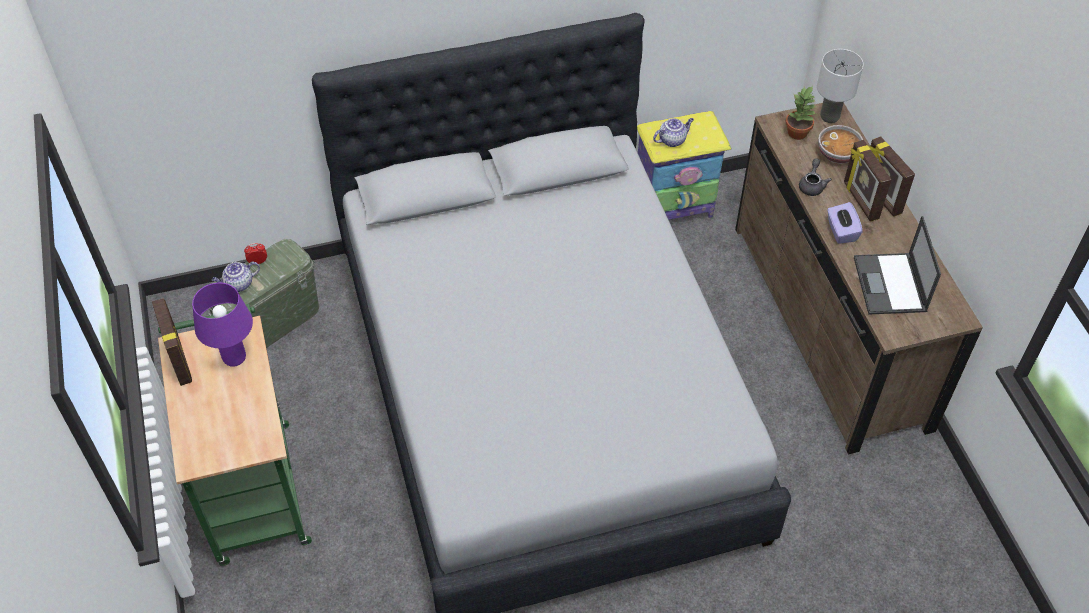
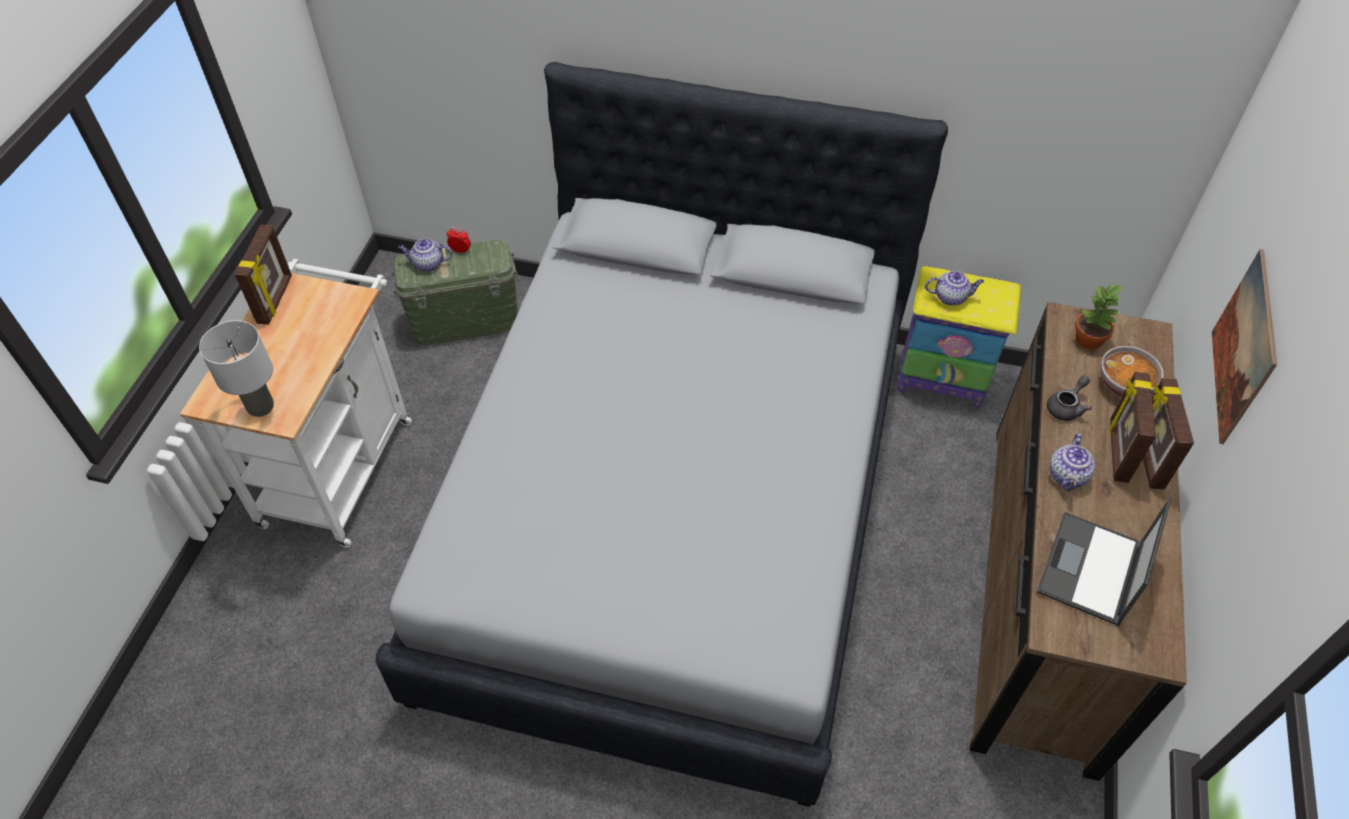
camera: 30 degrees right, 0 degrees up
green cart [158,304,312,566] -> white cart [180,259,412,548]
purple table lamp [192,283,253,367] -> none
white table lamp [817,49,863,123] -> white table lamp moved to [199,320,274,417]
purple tissue box [827,202,863,244] -> teapot [1050,434,1095,491]
none -> picture [1212,249,1277,444]

